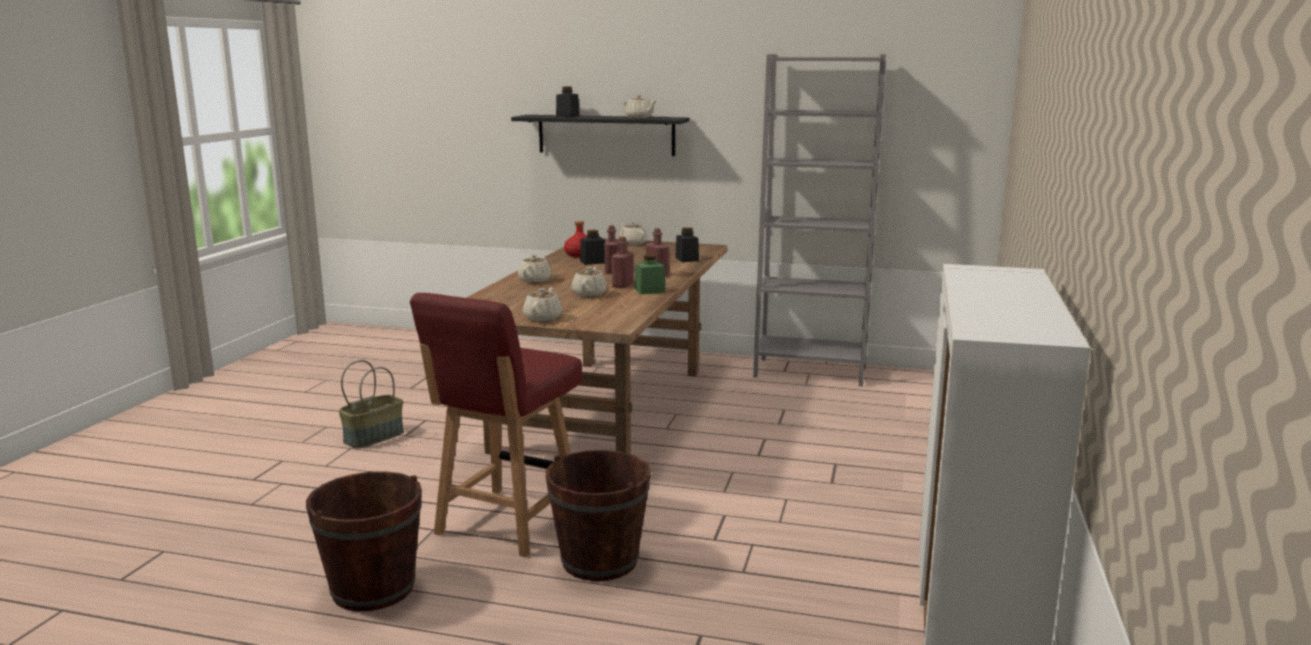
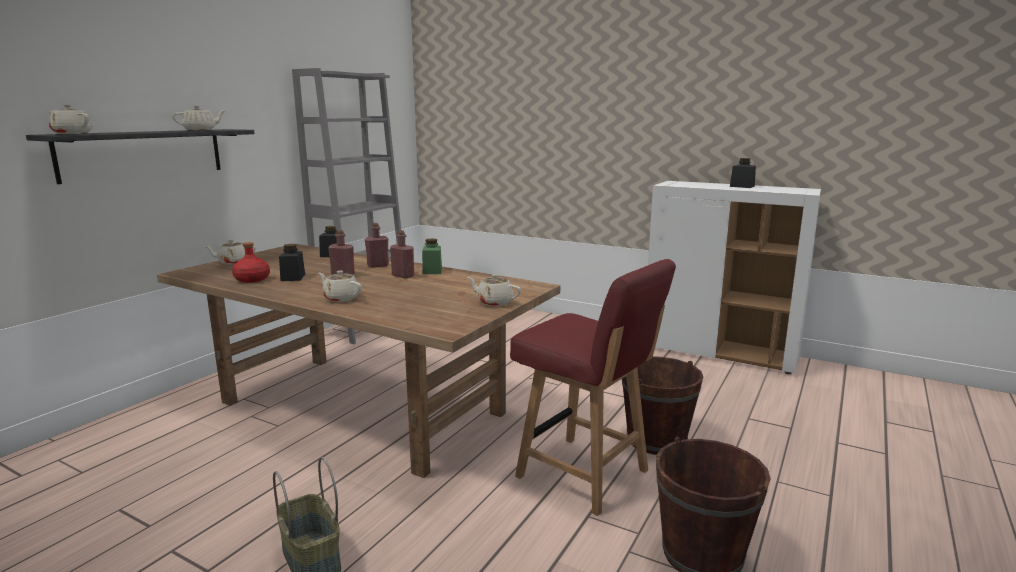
camera: 75 degrees left, 0 degrees up
black jar [556,87,580,117] -> black jar moved to [730,158,756,188]
beige teapot [571,266,607,297] -> beige teapot moved to [49,104,93,134]

